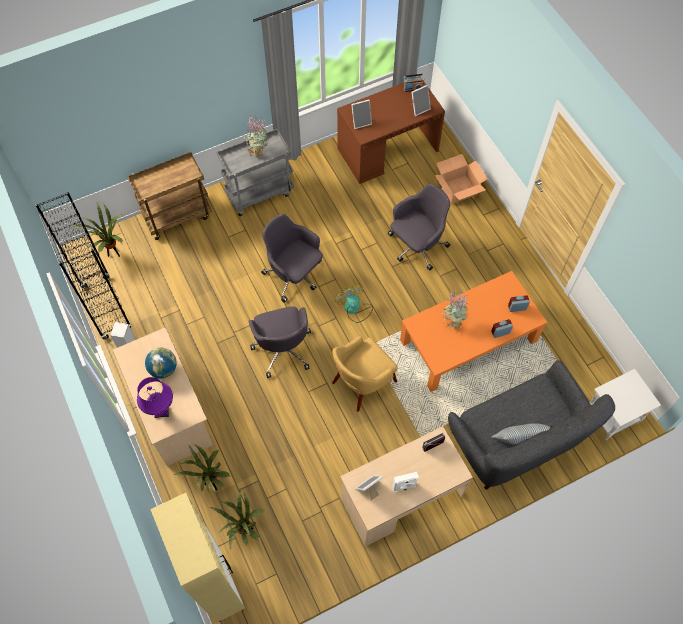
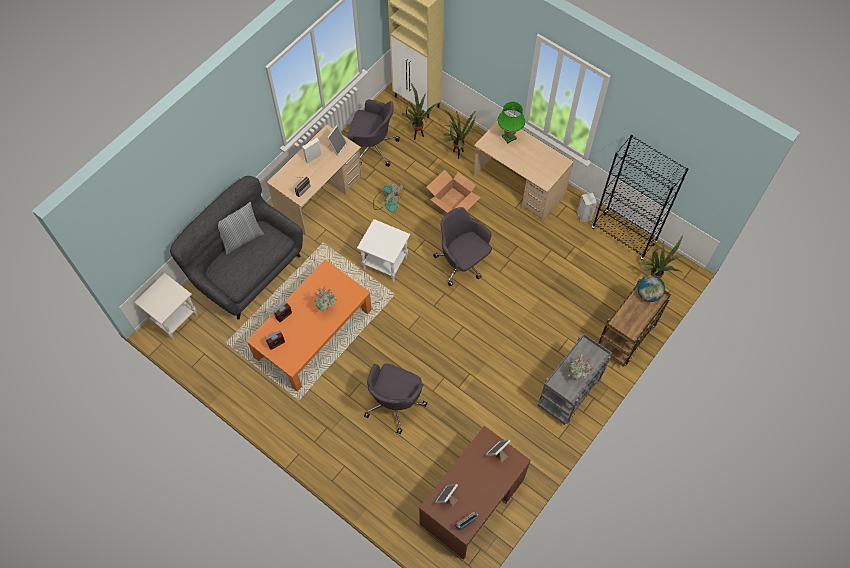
camera: 155 degrees right, 0 degrees up
purple table lamp [137,377,173,418] -> green table lamp [498,102,525,143]
globe [145,348,177,378] -> globe moved to [637,275,665,302]
grey office chair [261,214,323,303] -> grey office chair moved to [348,100,400,167]
yellow armchair [332,336,398,412] -> white side table [357,219,410,282]
fan [335,285,373,323] -> fan moved to [373,181,404,213]
cardboard box [435,154,487,204] -> cardboard box moved to [427,170,481,214]

